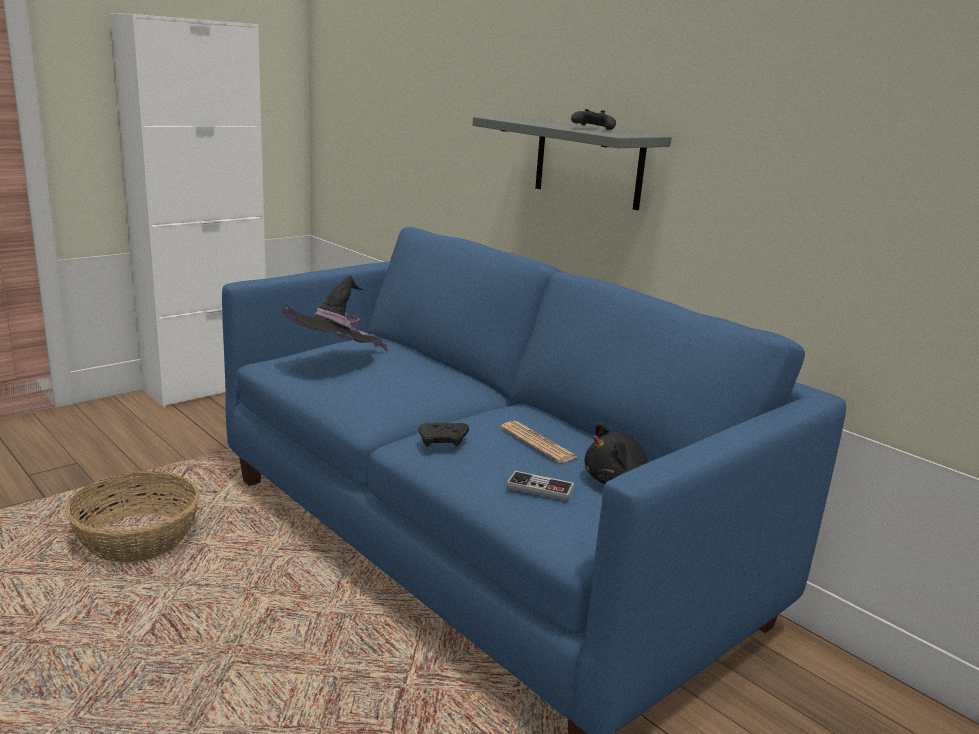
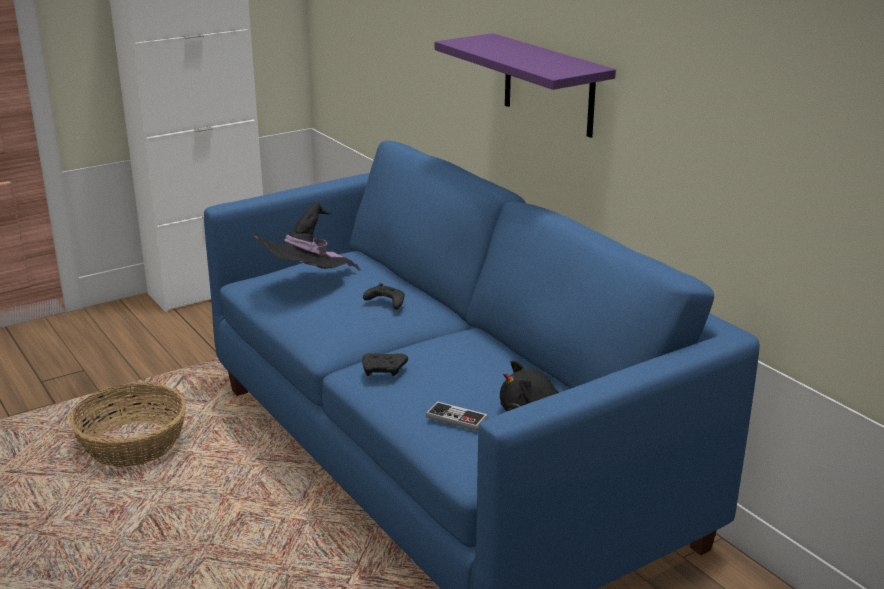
camera: 10 degrees right, 5 degrees up
grey shelf [473,117,671,210] -> purple shelf [435,33,616,138]
newspaper [500,421,578,463] -> none
black game controller [571,109,616,130] -> black game controller moved to [363,283,405,309]

